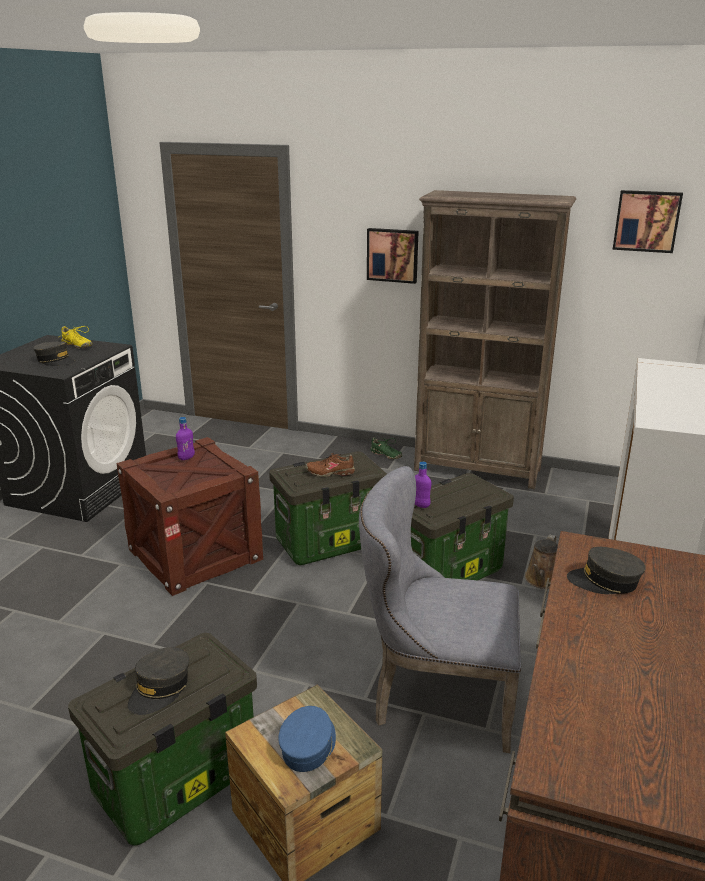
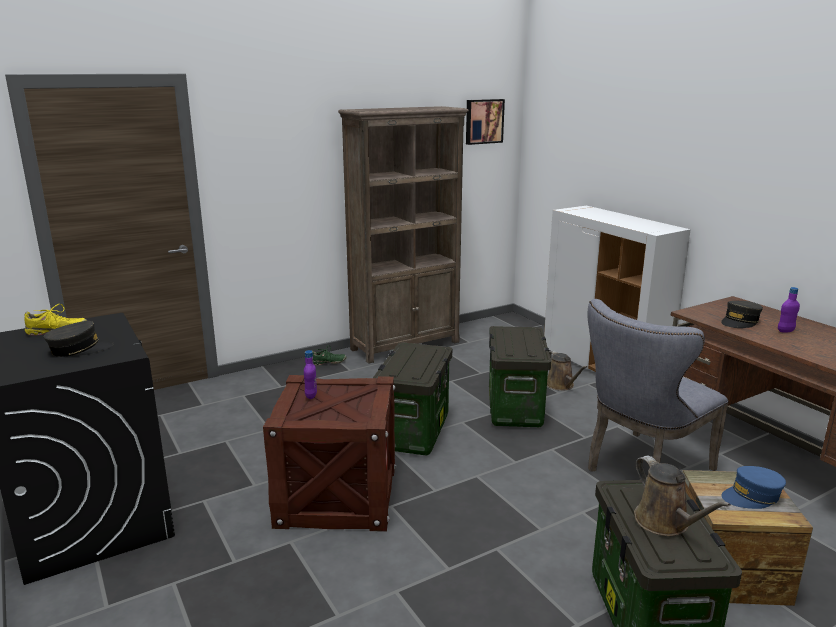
camera: 50 degrees left, 5 degrees down
grey cap [128,647,189,715] -> brown watering can [634,456,731,536]
blue cap [278,706,336,772] -> blue cap turned 75 degrees counterclockwise [722,466,786,509]
brown shoe [306,453,355,477] -> none
picture [367,228,419,284] -> none
purple bottle [415,462,431,508] -> purple bottle moved to [778,287,800,333]

